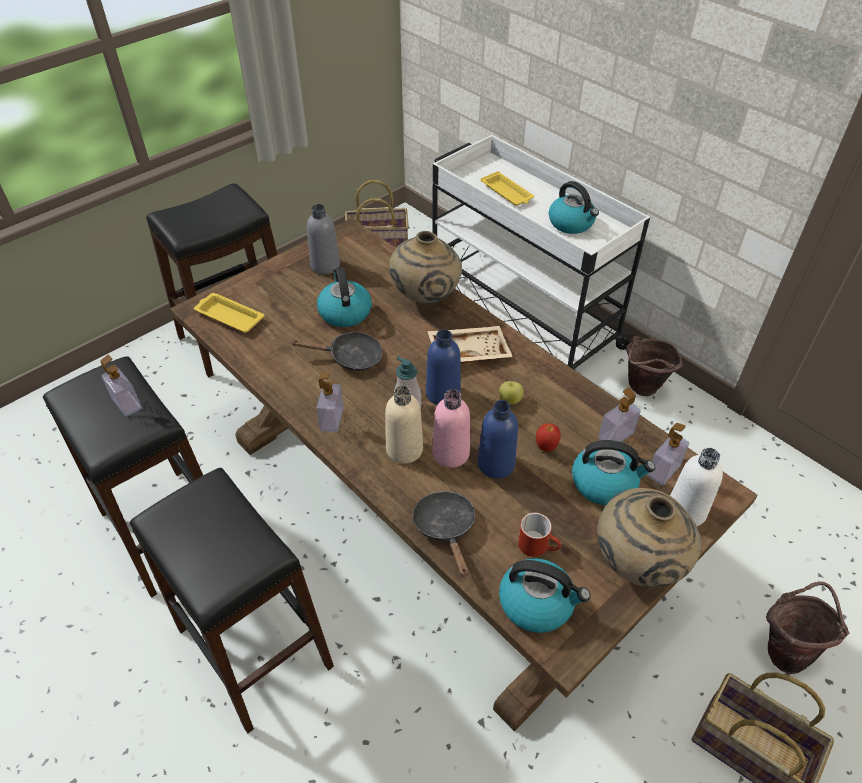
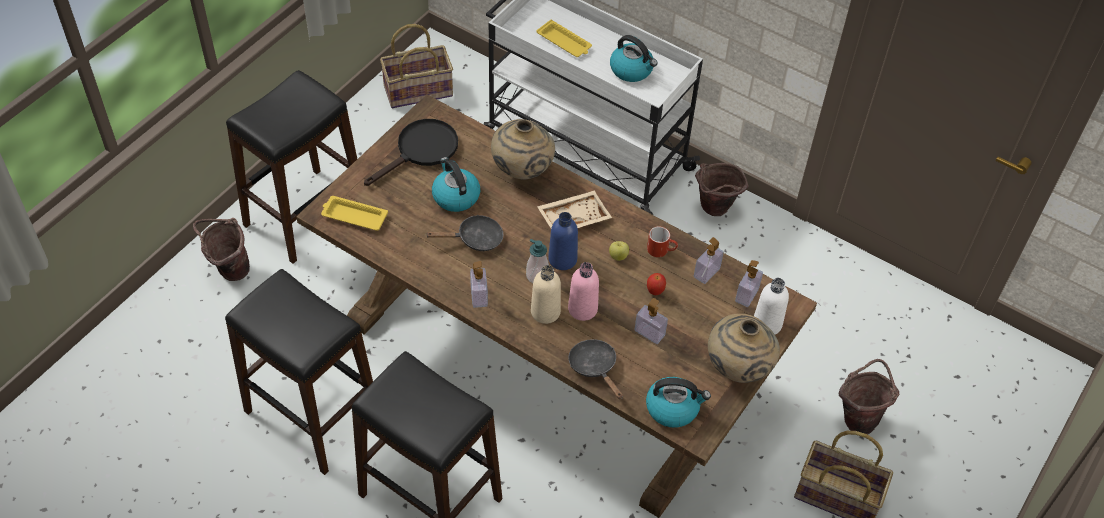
camera: 15 degrees left, 5 degrees up
soap dispenser [100,355,142,417] -> soap dispenser moved to [635,298,668,344]
grey bottle [307,204,340,274] -> black frying pan [364,119,458,186]
blue bottle [477,400,518,479] -> none
red mug [518,513,561,557] -> red mug moved to [647,226,678,257]
kettle [572,440,655,505] -> none
none -> brown bucket [193,218,250,281]

